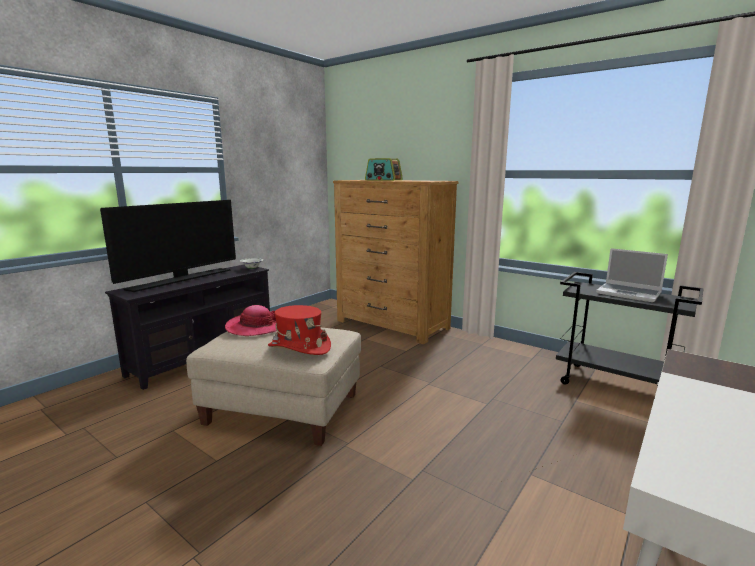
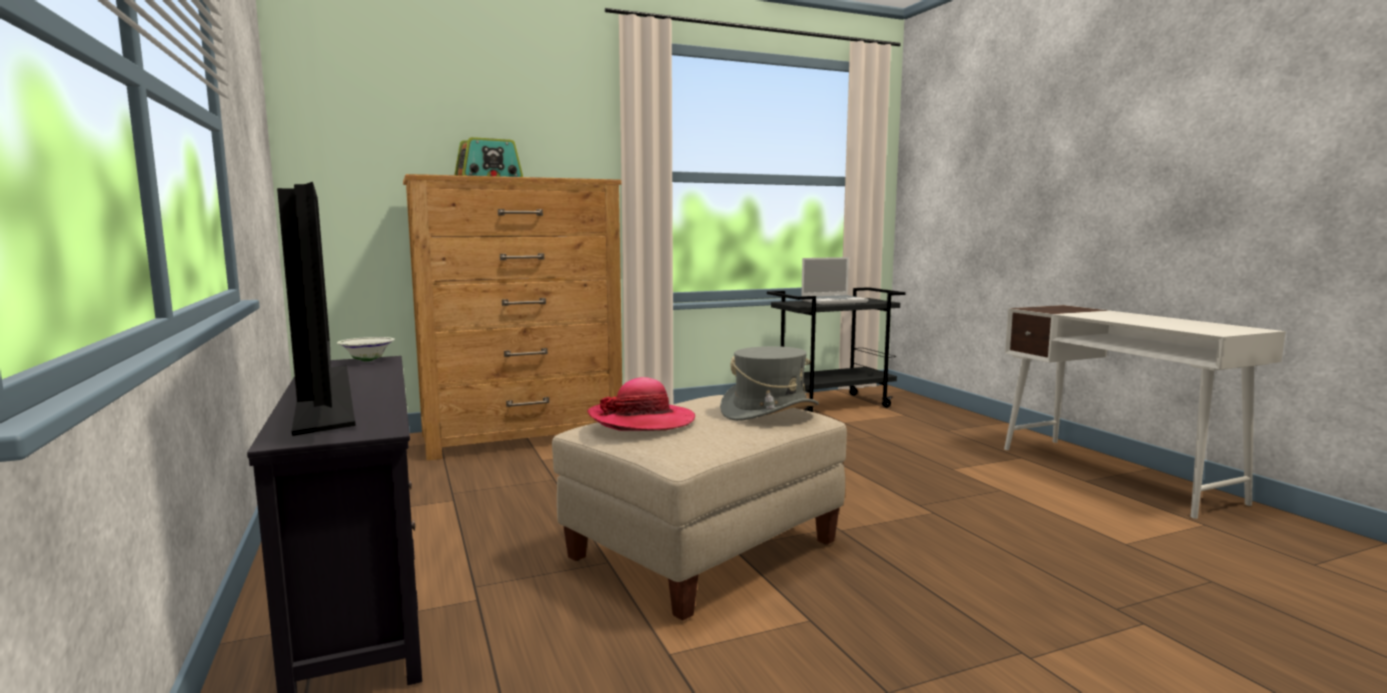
camera: 60 degrees left, 5 degrees down
red hat [268,305,331,355] -> grey hat [720,346,819,421]

